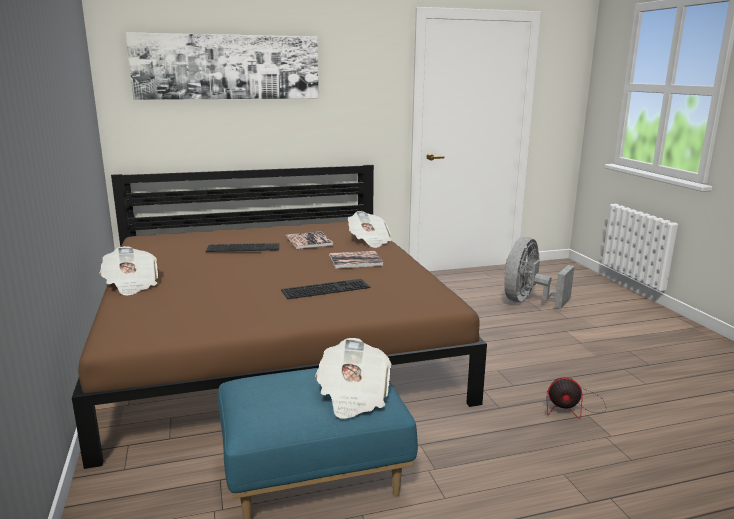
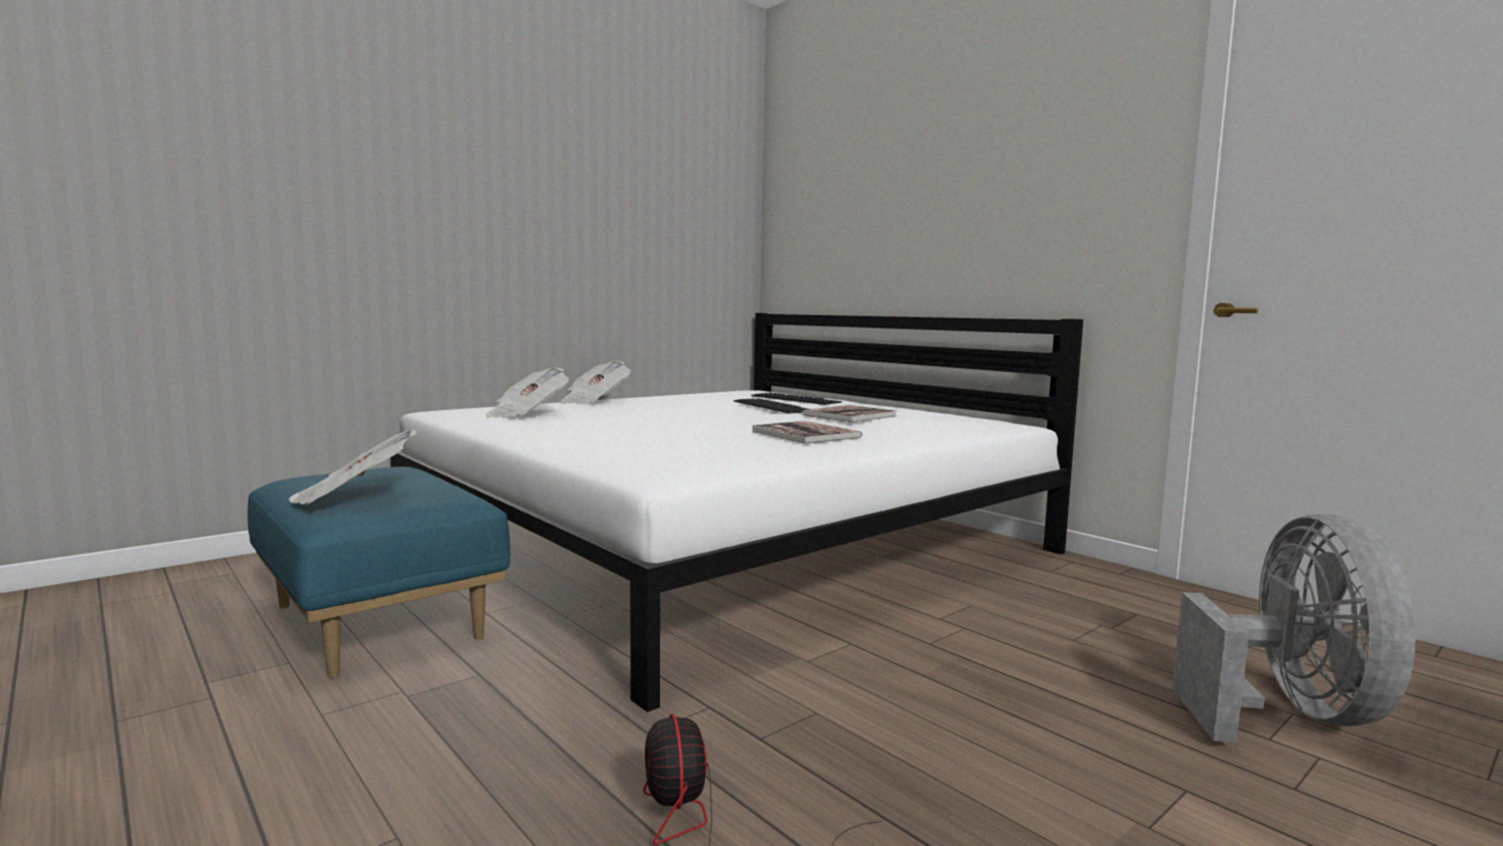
camera: 65 degrees right, 10 degrees down
brown bed [72,165,487,469] -> white bed [391,313,1083,712]
picture [126,32,319,100] -> none
keyboard [281,279,371,299] -> keyboard moved to [751,393,842,405]
newspaper [348,211,392,248] -> newspaper moved to [486,368,569,418]
grey fan [504,237,574,308] -> grey fan turned 90 degrees clockwise [1172,514,1415,743]

